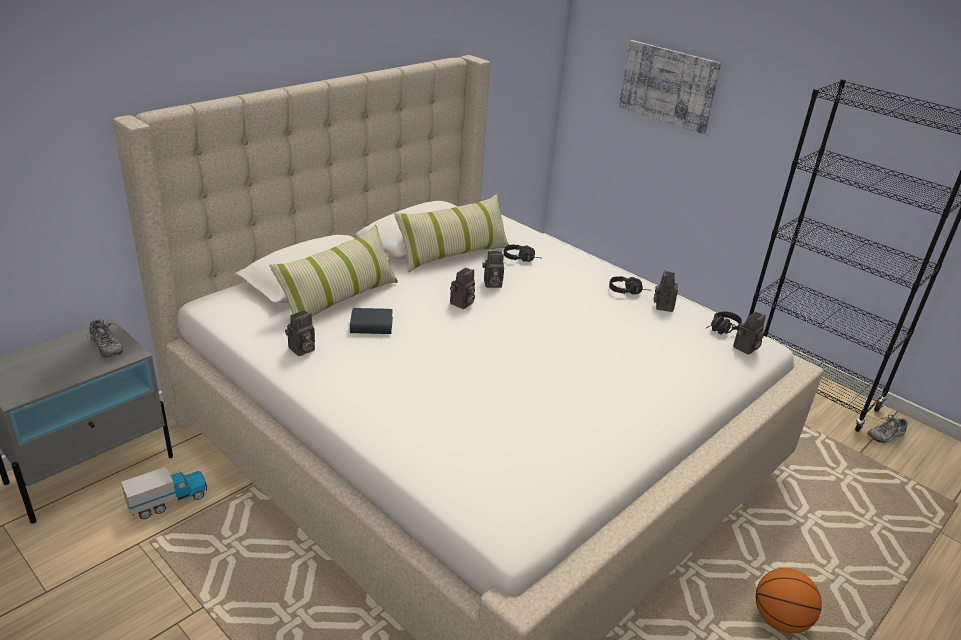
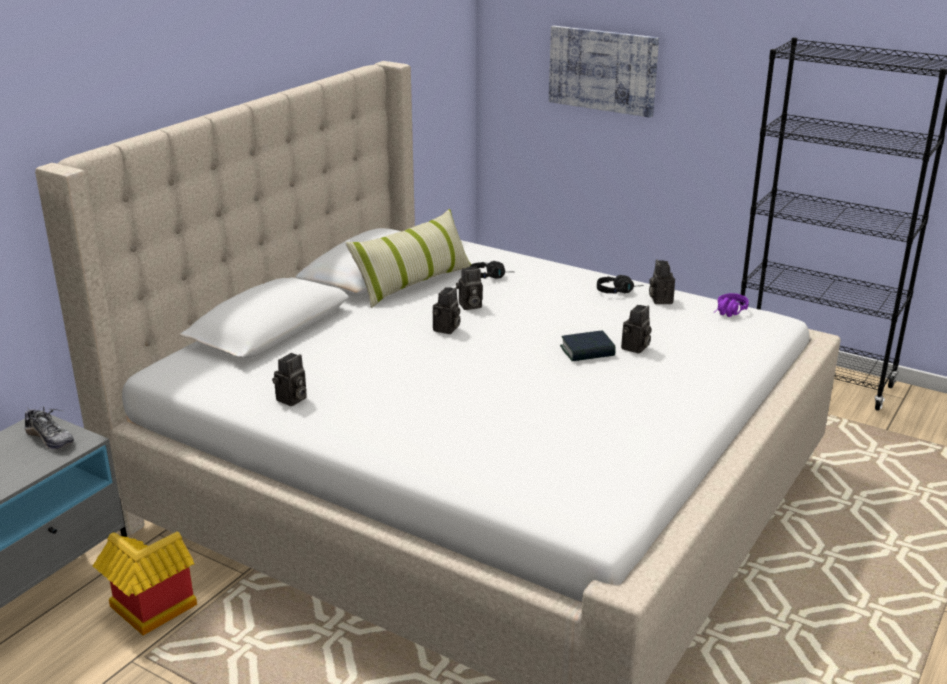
camera: 10 degrees left, 5 degrees down
toy truck [121,467,208,519] -> toy house [92,531,197,636]
pillow [269,225,398,316] -> none
book [350,308,393,334] -> book moved to [560,330,616,361]
black headphones [706,311,742,334] -> purple headphones [714,293,749,317]
camera [733,312,766,355] -> camera moved to [621,305,652,354]
basketball [756,568,822,633] -> none
shoe [867,415,908,444] -> none

